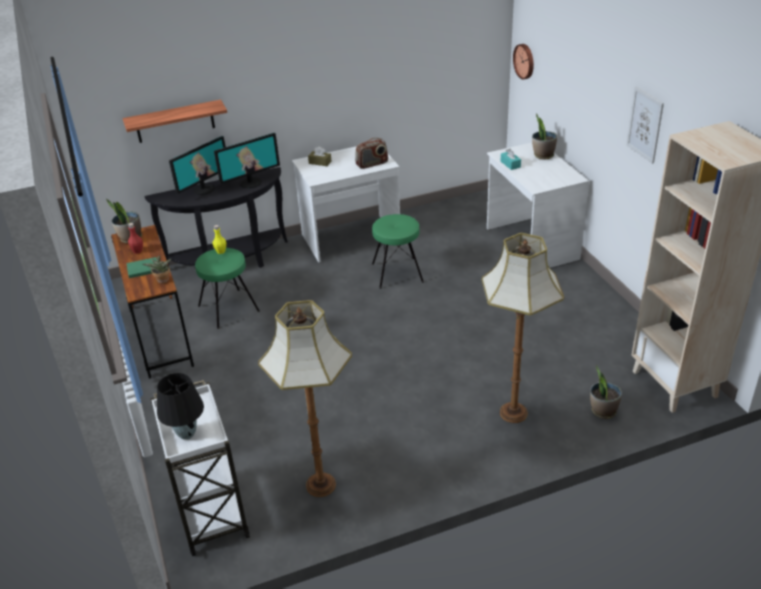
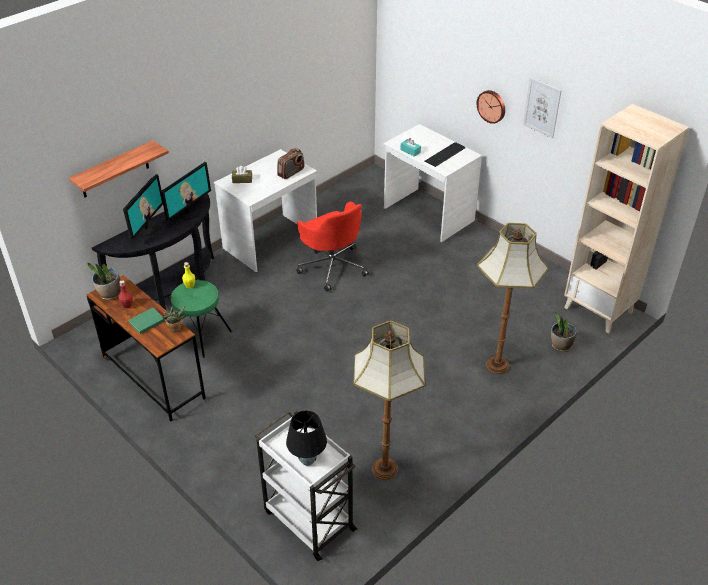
camera: 25 degrees left, 5 degrees up
green stool [372,214,424,289] -> red office chair [296,202,369,292]
wall clock [513,44,534,80] -> wall clock moved to [477,90,505,124]
potted plant [532,113,557,160] -> none
none -> keyboard [424,142,466,167]

